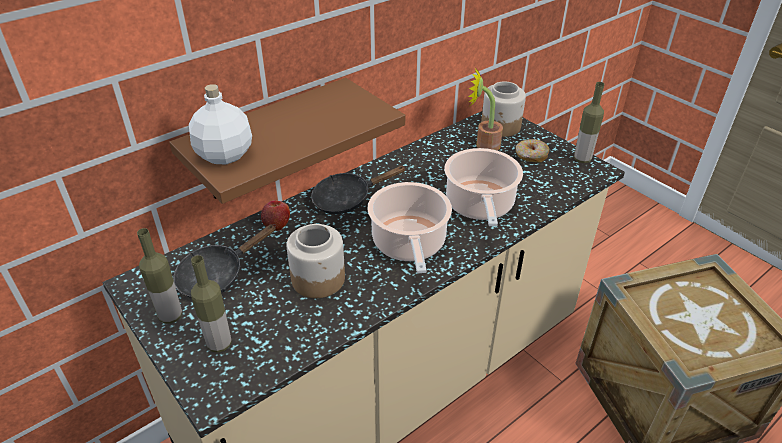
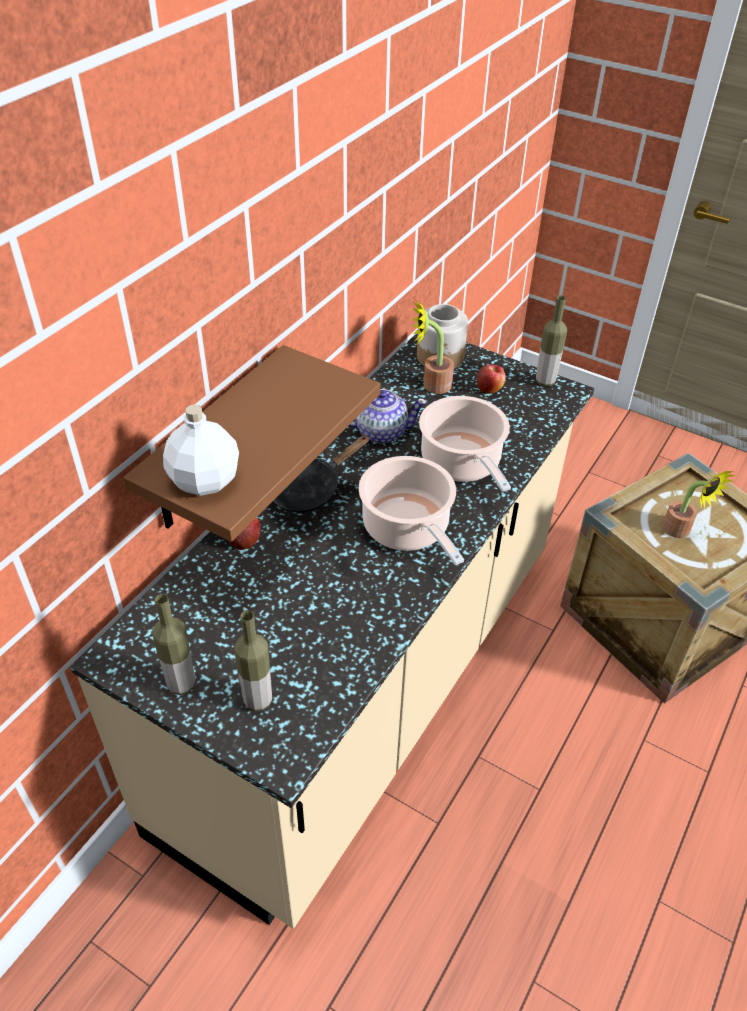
camera: 20 degrees left, 5 degrees up
black frying pan [173,224,276,298] -> none
jar [287,224,345,298] -> none
donut [516,139,550,163] -> apple [477,364,506,394]
none -> teapot [349,389,427,444]
none -> potted plant [662,471,735,538]

